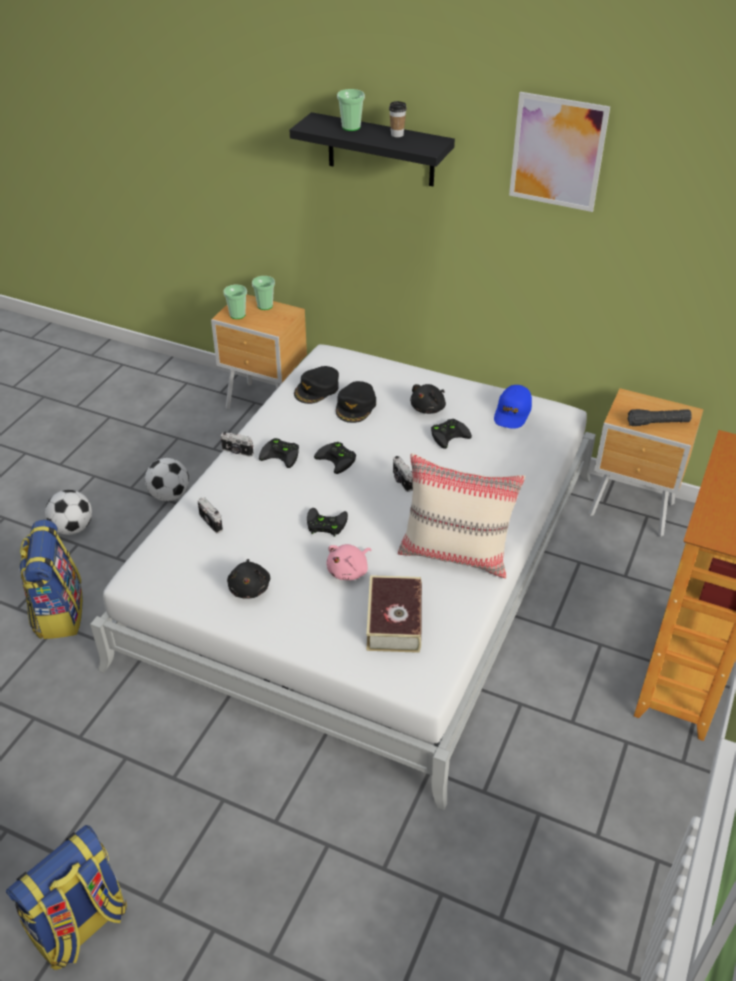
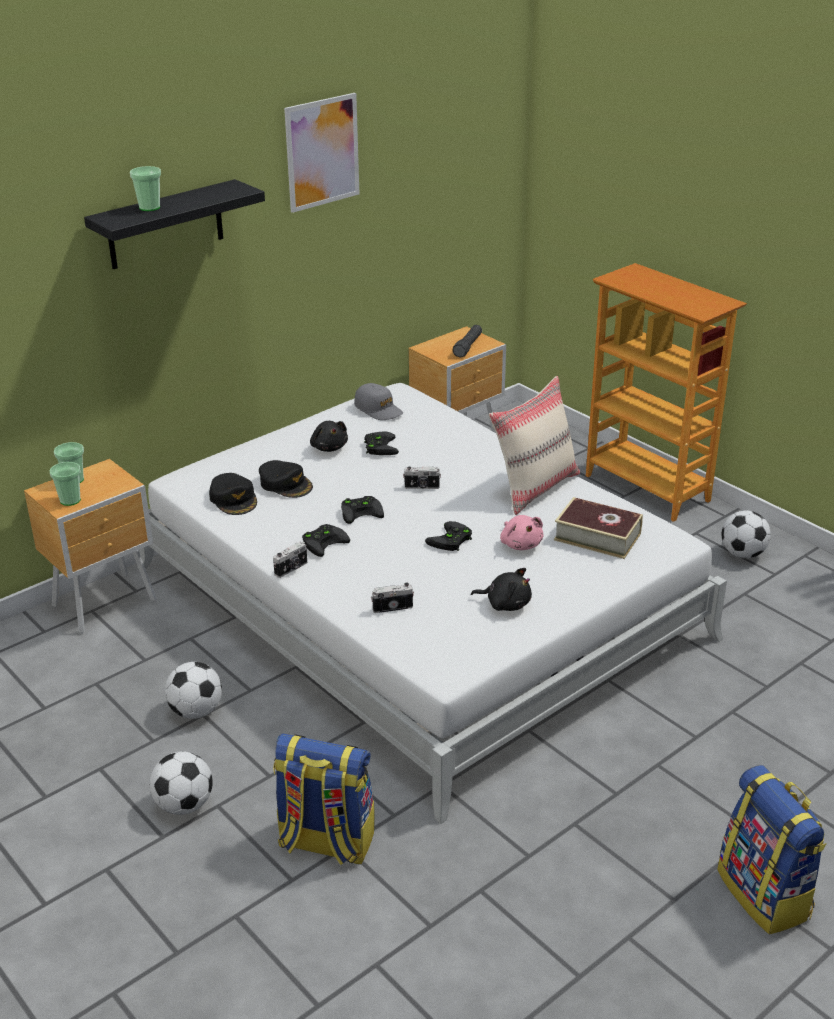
camera: 65 degrees left, 10 degrees down
cup [389,101,407,137] -> none
blue cap [494,385,532,429] -> grey cap [354,383,403,420]
none -> football [722,511,771,558]

